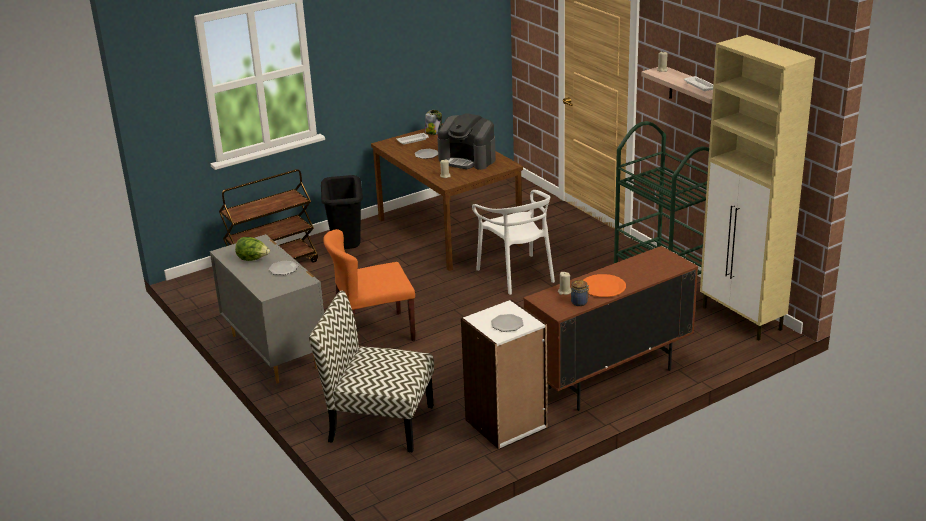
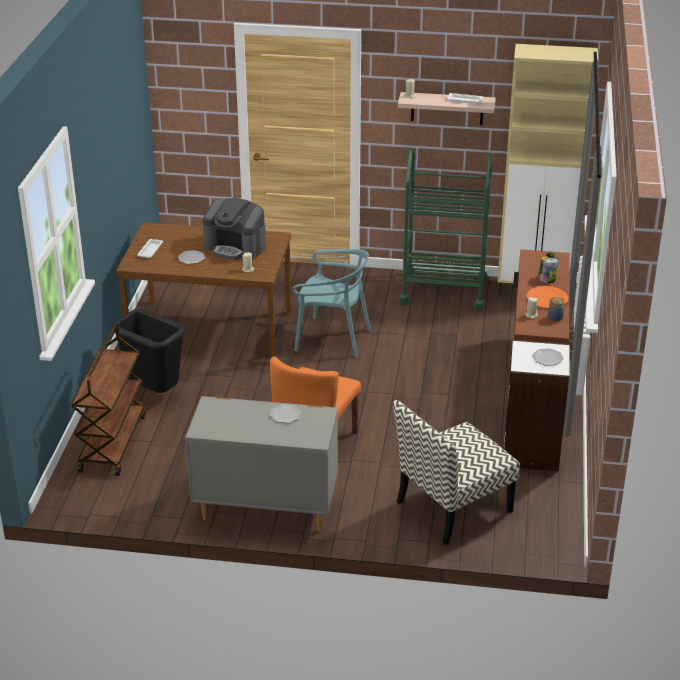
camera: 50 degrees left, 5 degrees up
lettuce [235,237,270,261] -> none
jar [425,110,442,135] -> jar moved to [538,253,559,283]
coffee machine [437,113,496,170] -> coffee machine turned 45 degrees clockwise [203,198,266,260]
white chair [472,190,555,295] -> turquoise chair [292,249,371,357]

